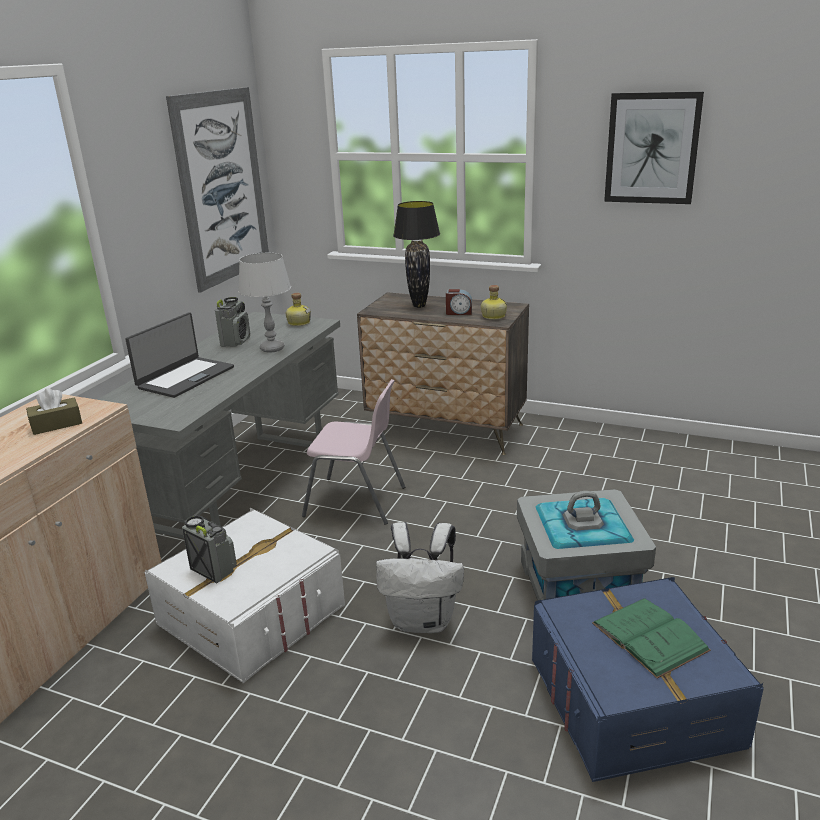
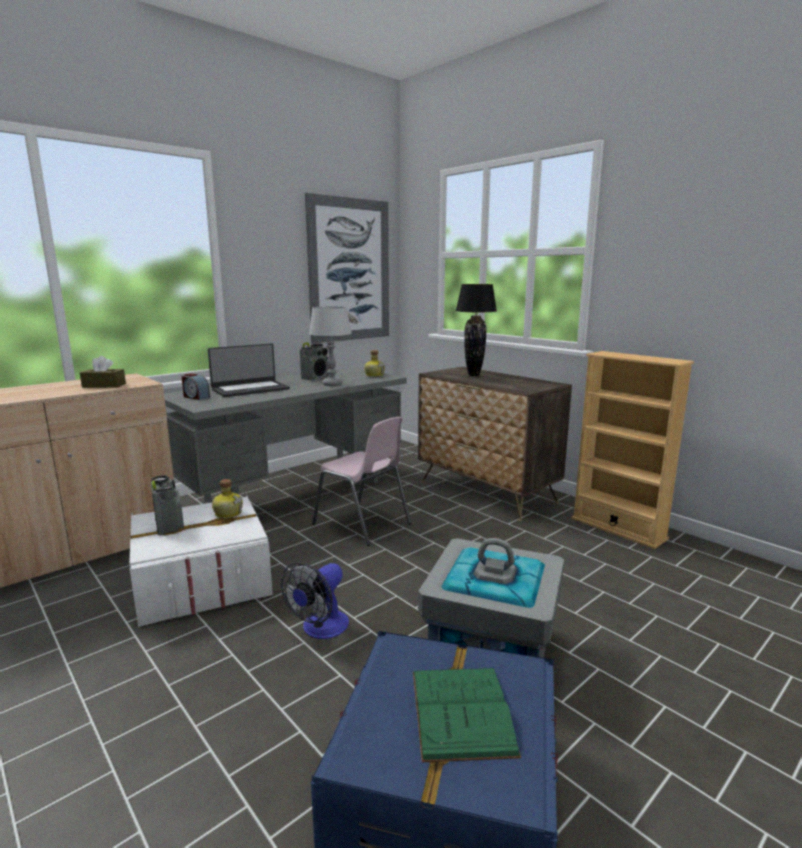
camera: 25 degrees right, 10 degrees down
white backpack [376,522,464,633] -> fan [281,563,349,639]
alarm clock [446,289,472,315] -> alarm clock moved to [182,373,210,400]
bottle [481,285,507,320] -> bottle moved to [212,479,243,518]
picture [604,92,704,204] -> none
none -> beige bookcase [571,351,694,549]

